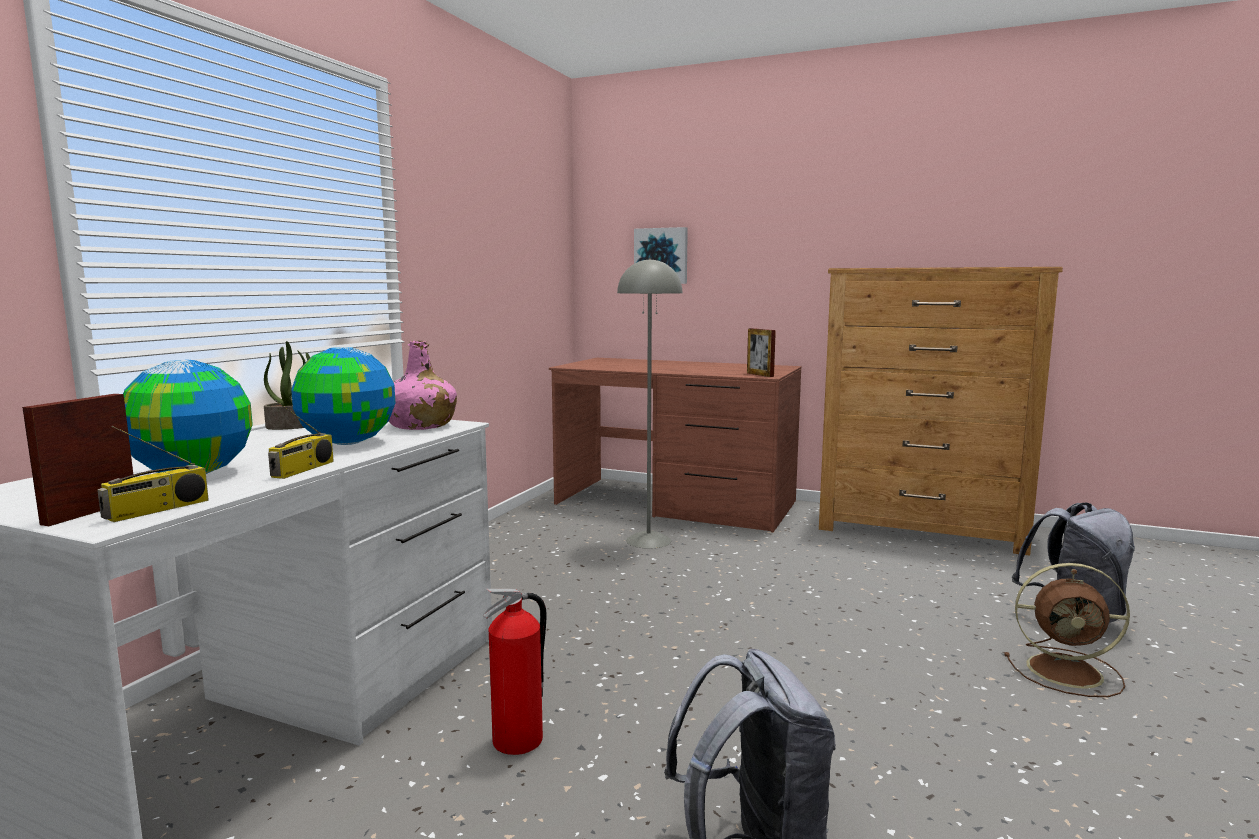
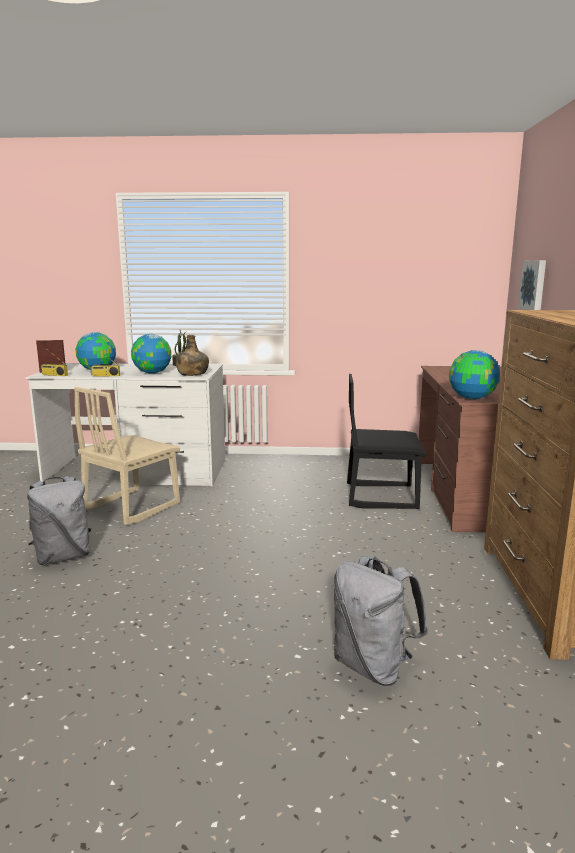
camera: 70 degrees right, 5 degrees up
pink bottle [389,341,457,430] -> green bottle [175,335,209,376]
fire extinguisher [483,589,547,755] -> beige chair [74,387,180,525]
grey floor lamp [617,258,682,549] -> black chair [347,374,426,509]
picture frame [747,328,776,377] -> globe [449,350,500,400]
brown fan [1004,563,1130,697] -> none

